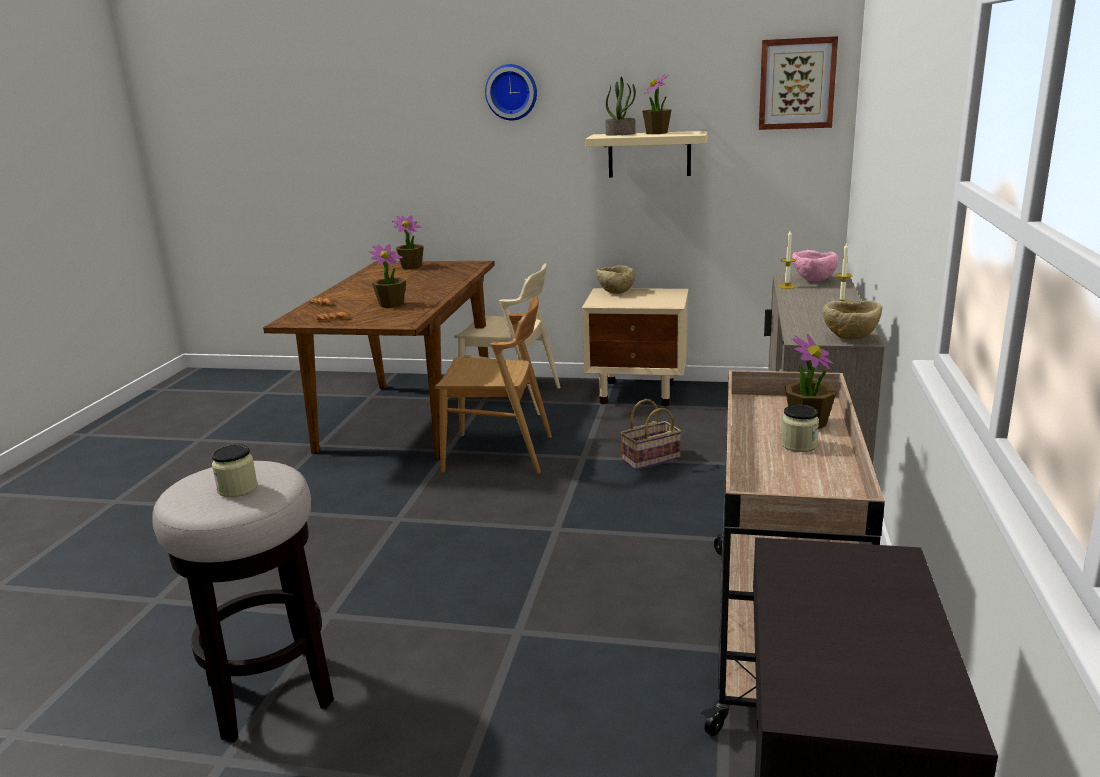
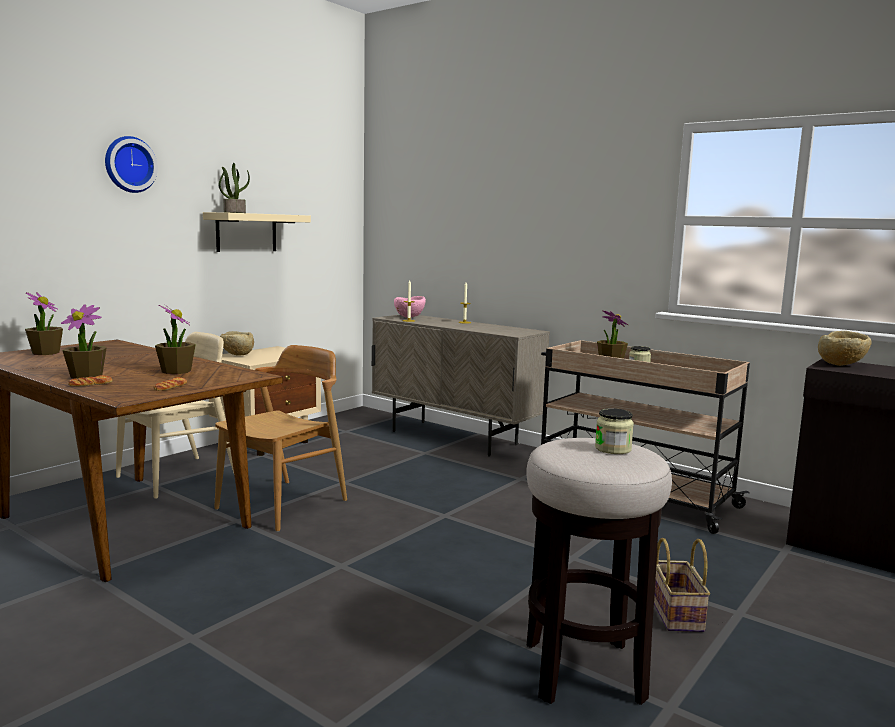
camera: 65 degrees left, 10 degrees down
basket [621,399,681,470] -> basket moved to [654,538,710,632]
potted plant [642,75,671,134] -> potted plant moved to [61,304,107,379]
picture [759,36,838,130] -> none
beige bowl [822,301,882,340] -> beige bowl moved to [818,331,872,366]

